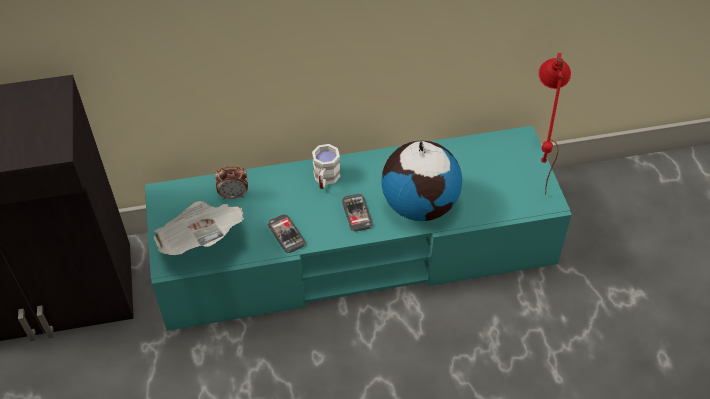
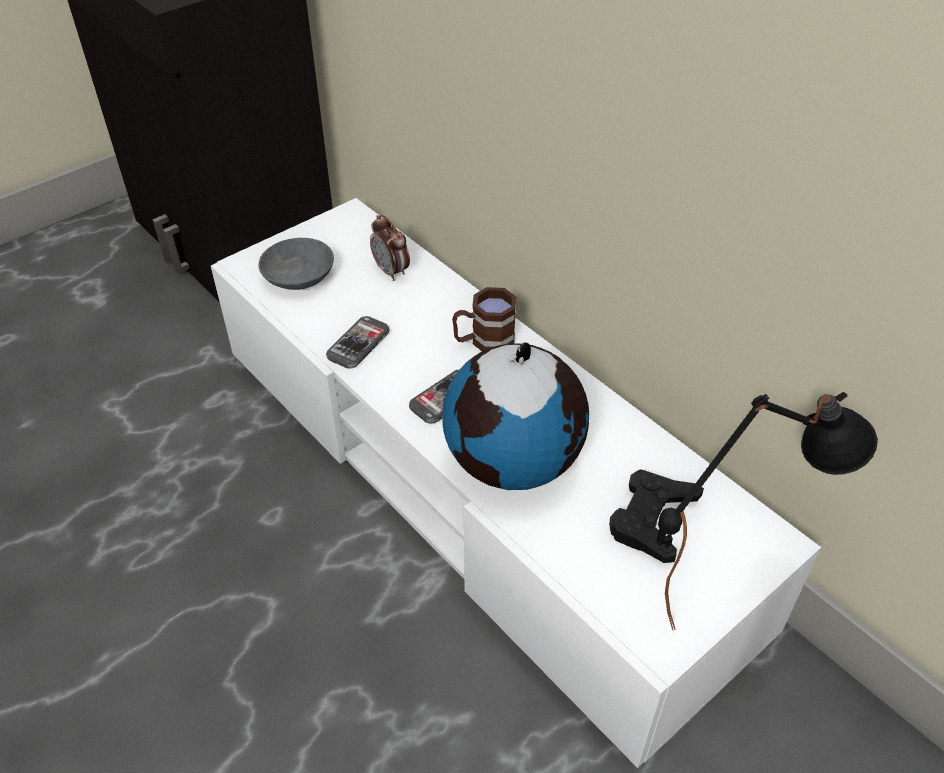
camera: 60 degrees right, 5 degrees down
turquoise tv stand [145,126,572,331] -> white tv stand [211,198,821,768]
newspaper [154,201,244,255] -> grey bowl [258,238,334,290]
white mug [312,144,341,189] -> brown mug [452,287,516,351]
red table lamp [539,53,571,195] -> black table lamp [657,392,878,630]
none -> black game controller [609,469,704,563]

